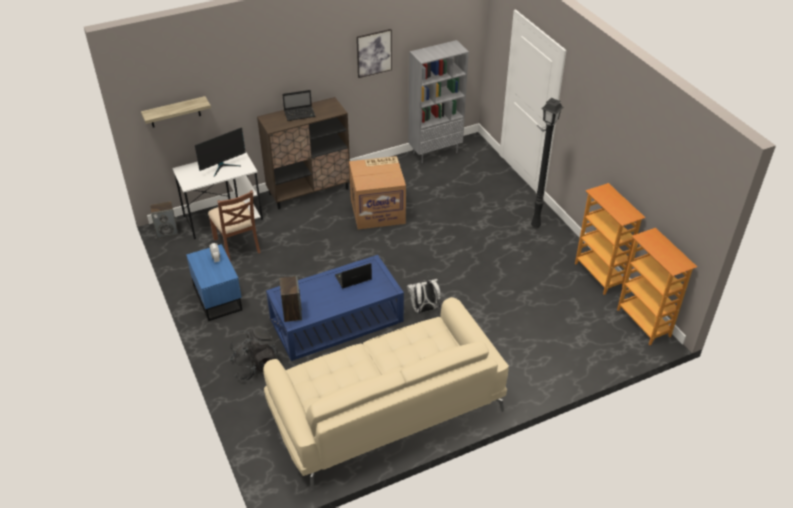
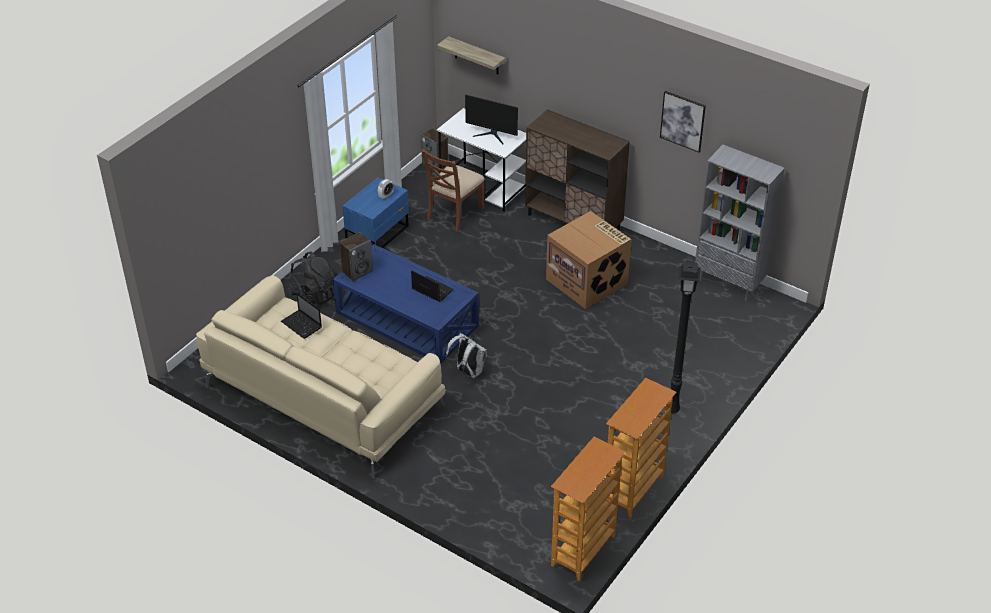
camera: 60 degrees right, 0 degrees up
laptop [282,90,316,121] -> laptop moved to [281,292,322,339]

